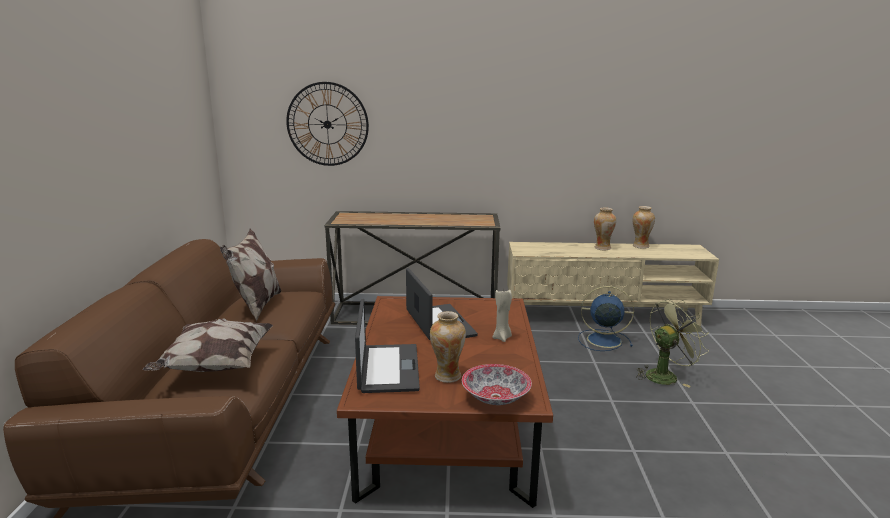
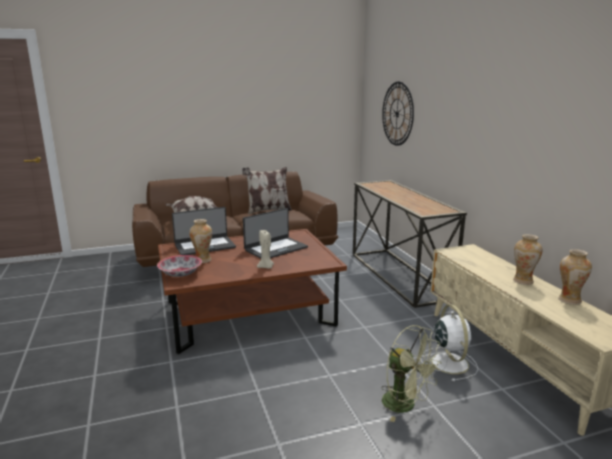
camera: 70 degrees right, 0 degrees up
blue fan [578,286,634,351] -> white fan [421,305,478,381]

